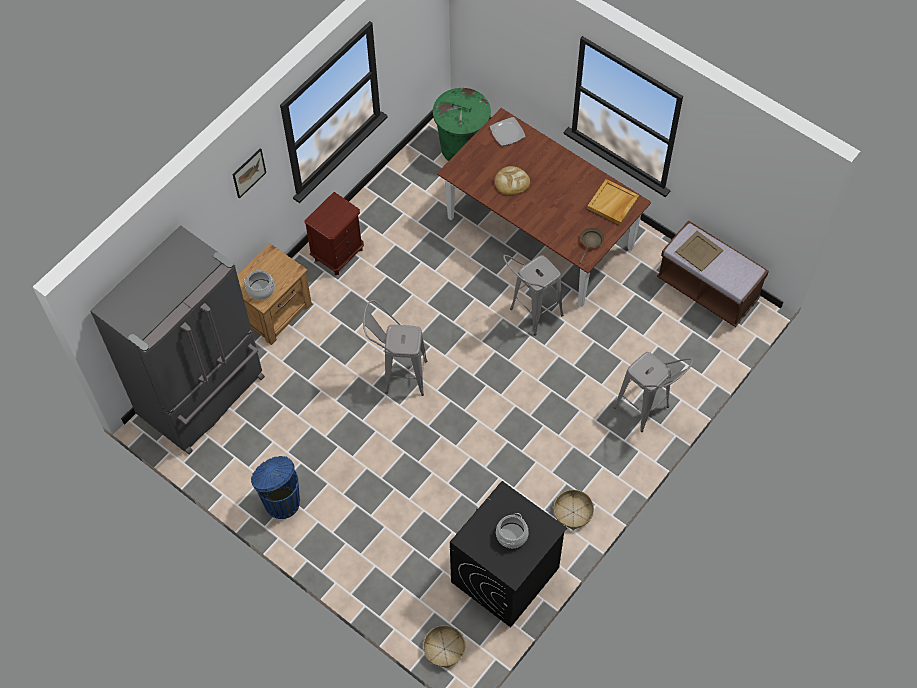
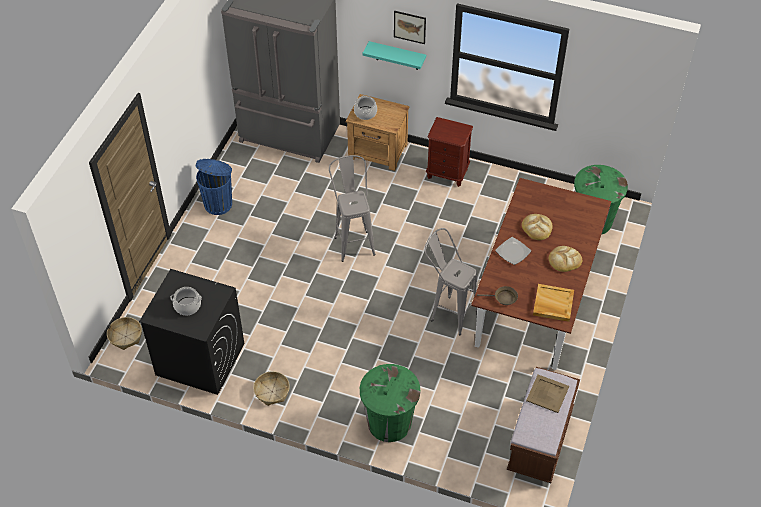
camera: 70 degrees right, 10 degrees down
plate [490,117,526,146] -> plate moved to [495,237,531,265]
grey stool [614,352,693,432] -> green trash can [360,364,420,442]
none -> turquoise shelf [362,41,426,70]
none -> bread [549,246,582,272]

